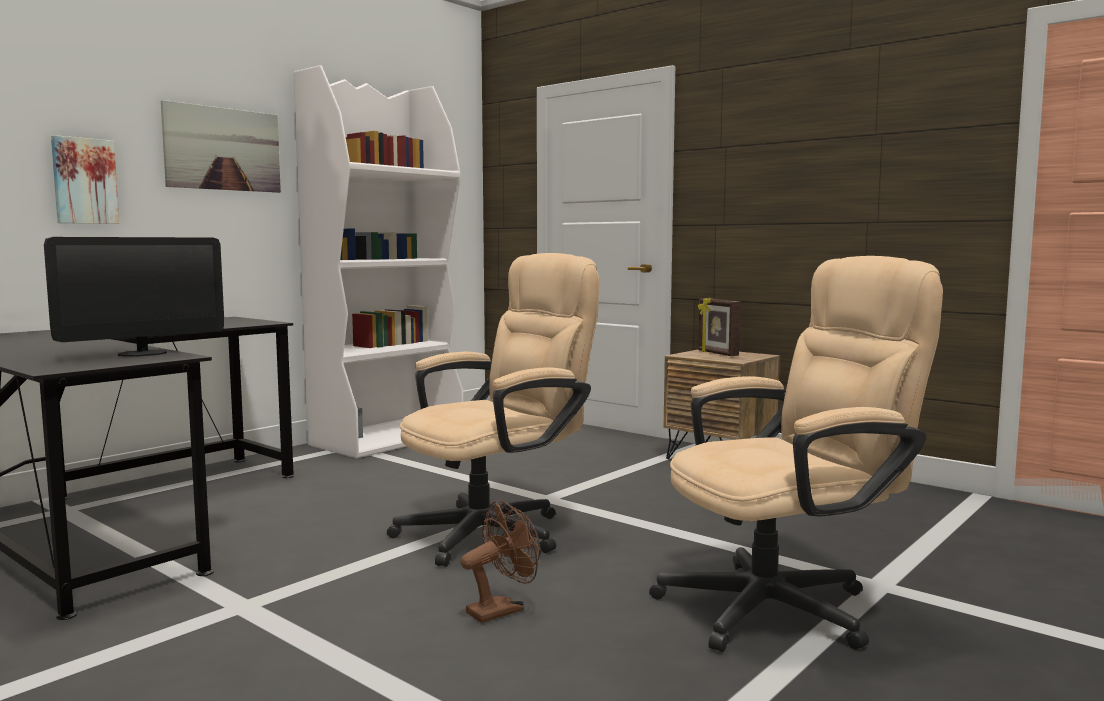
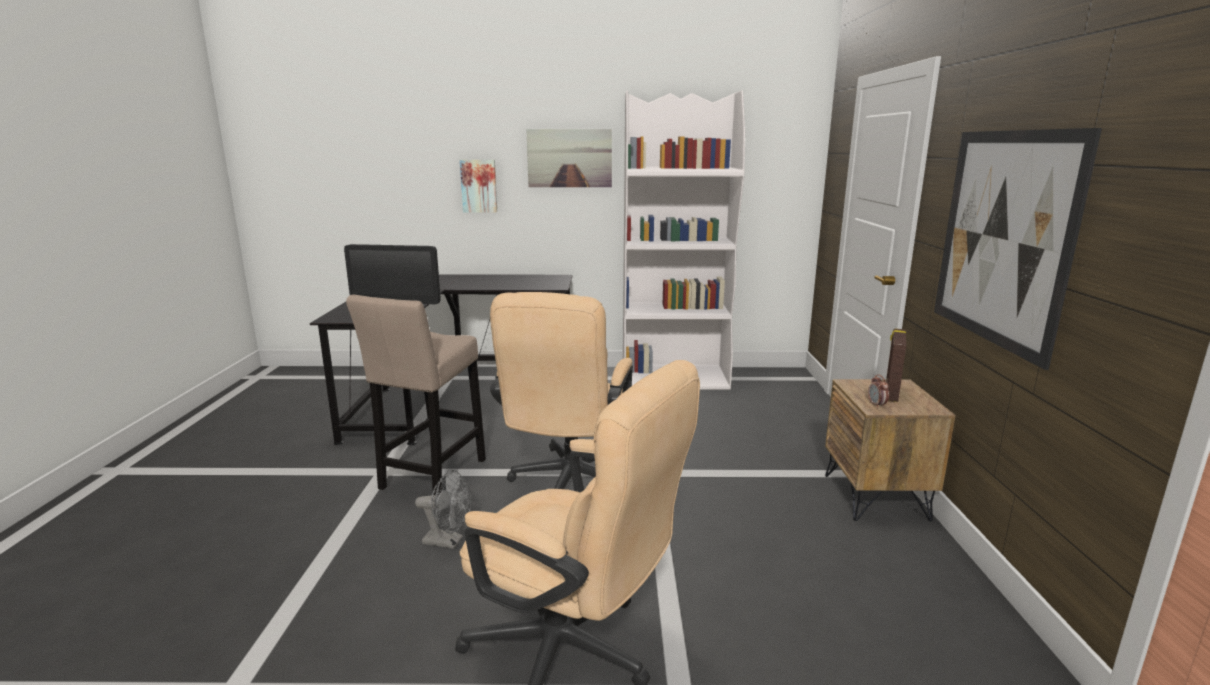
camera: 50 degrees right, 10 degrees up
beige office chair [387,253,599,567] -> beige office chair turned 90 degrees clockwise [490,292,633,489]
brown fan [460,500,541,623] -> grey fan [415,470,471,549]
none -> beige stool [346,295,486,495]
none -> alarm clock [868,374,889,408]
none -> picture [934,128,1102,370]

